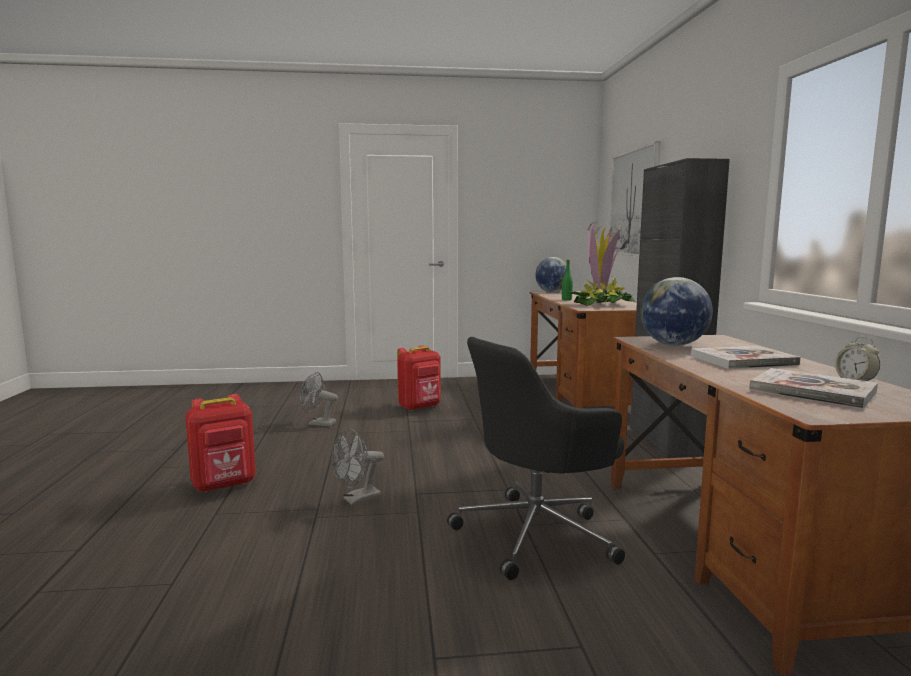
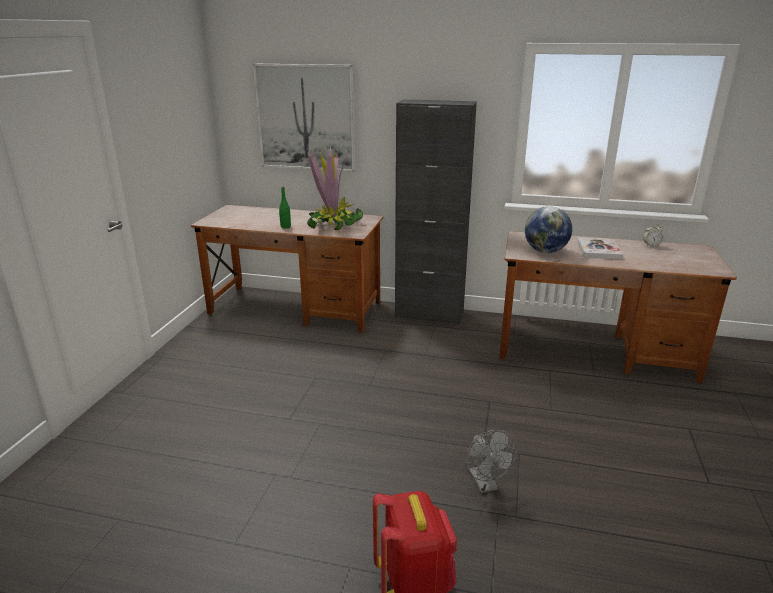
camera: 70 degrees left, 15 degrees up
grey fan [299,372,338,427] -> none
red backpack [397,345,441,411] -> none
black office chair [447,337,625,580] -> none
globe [535,257,571,293] -> none
book [749,368,878,409] -> none

